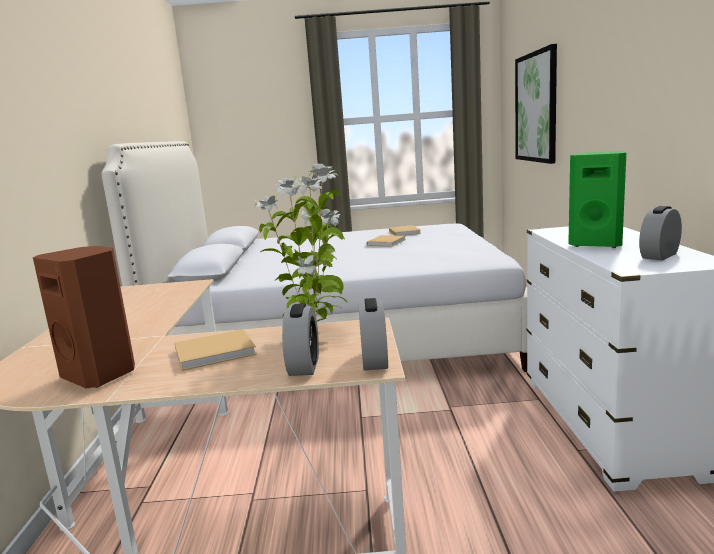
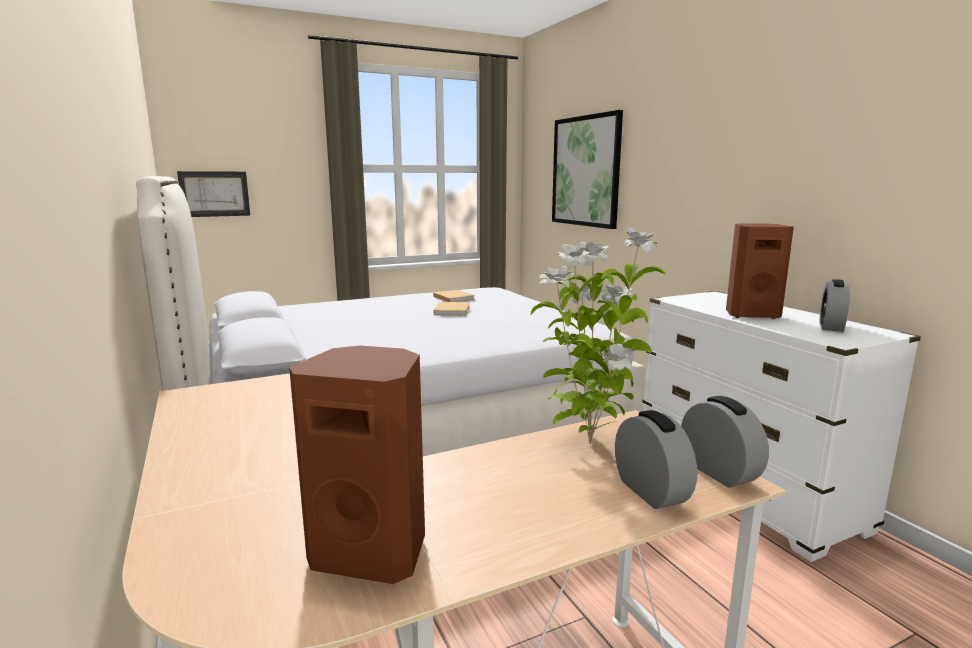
camera: 25 degrees left, 0 degrees up
beige book [175,329,257,371] -> none
green speaker [568,151,626,248] -> brown speaker [726,223,794,319]
none -> picture [177,171,250,217]

